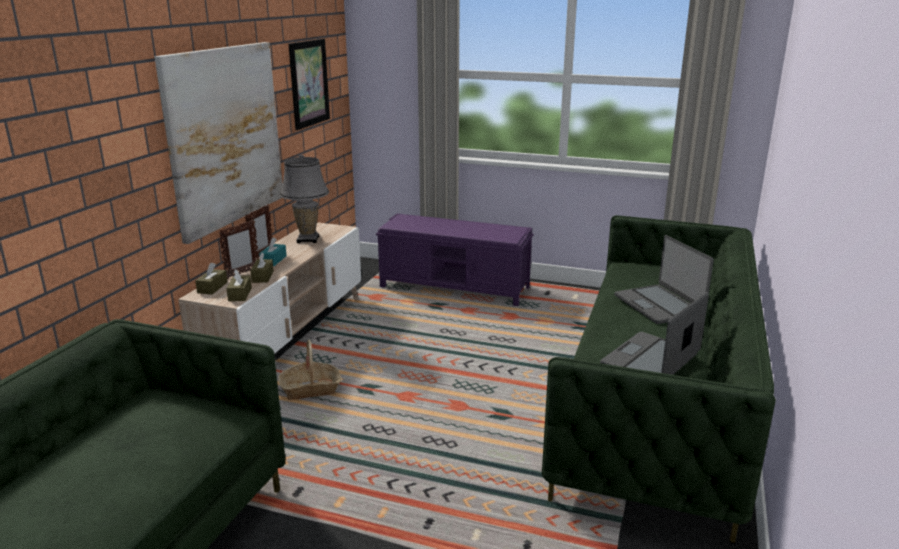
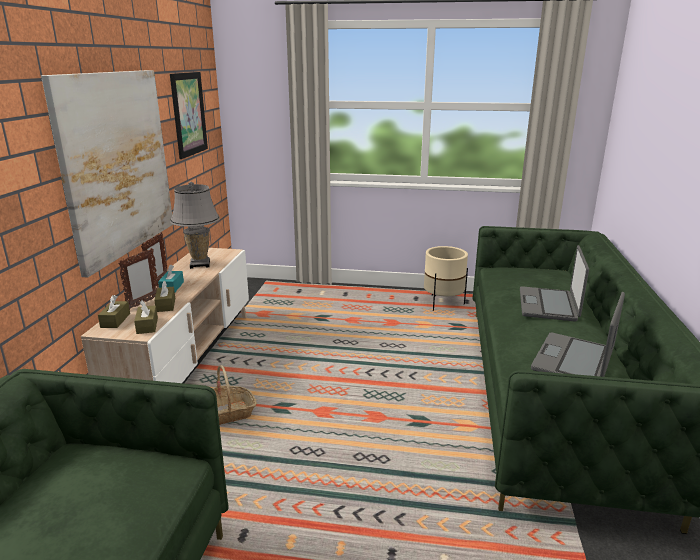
camera: 10 degrees left, 0 degrees up
purple bench [376,213,534,306] -> none
laptop [615,235,714,324] -> laptop turned 45 degrees clockwise [520,245,589,321]
none -> beige planter [424,246,468,311]

